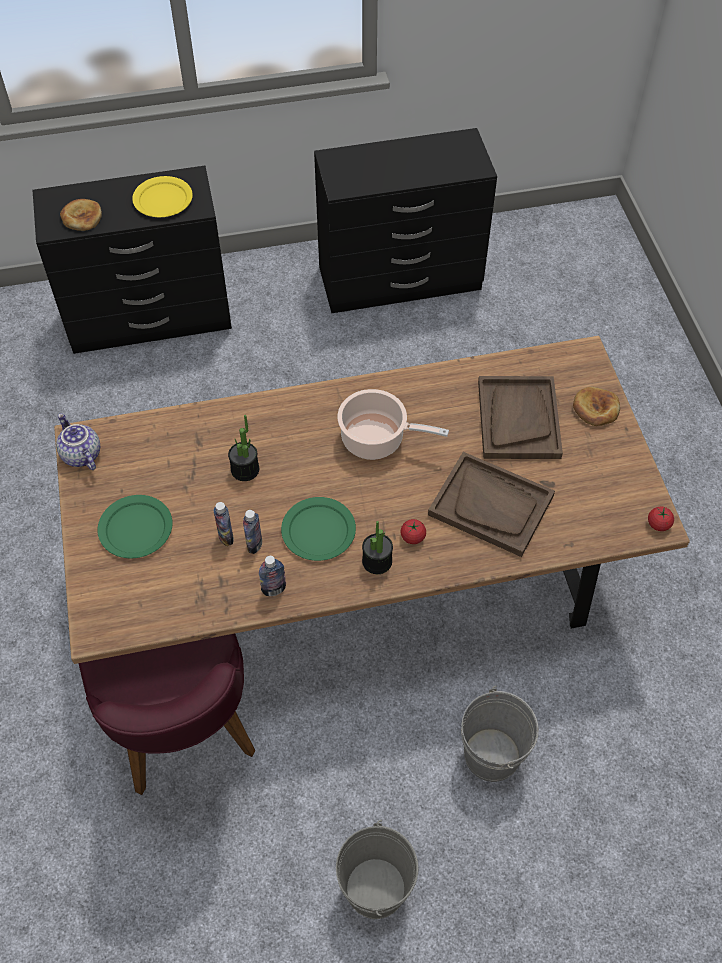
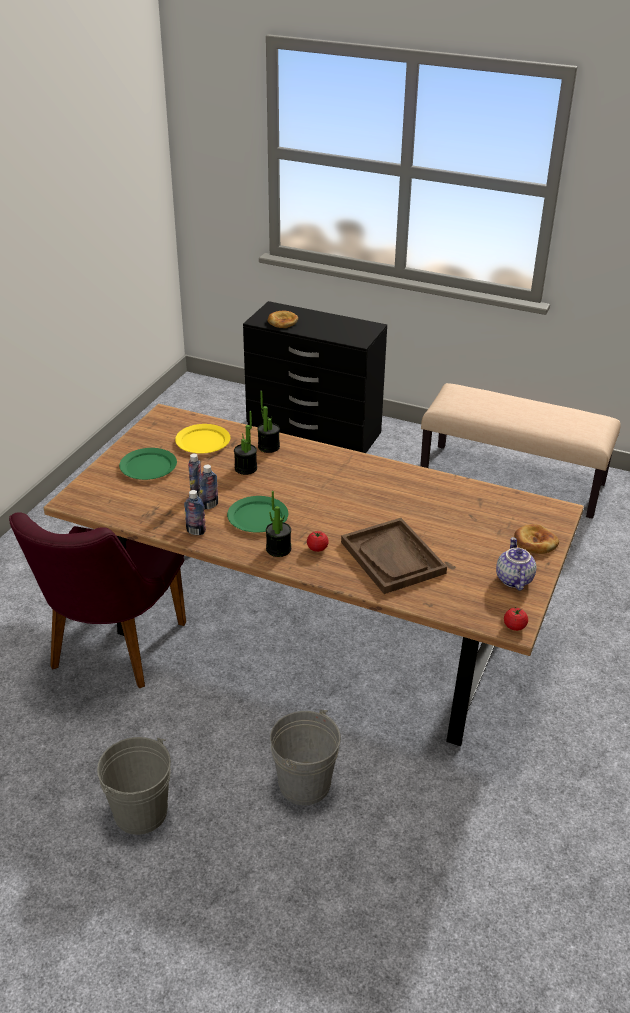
camera: 35 degrees right, 20 degrees down
teapot [56,413,100,470] -> teapot moved to [496,537,536,591]
yellow plate [132,176,193,217] -> yellow plate moved to [175,424,230,453]
black dresser [314,128,497,313] -> beige bench [420,383,621,519]
cooking pot [338,389,449,460] -> none
brown tray [478,376,563,459] -> none
none -> potted plant [257,391,280,453]

